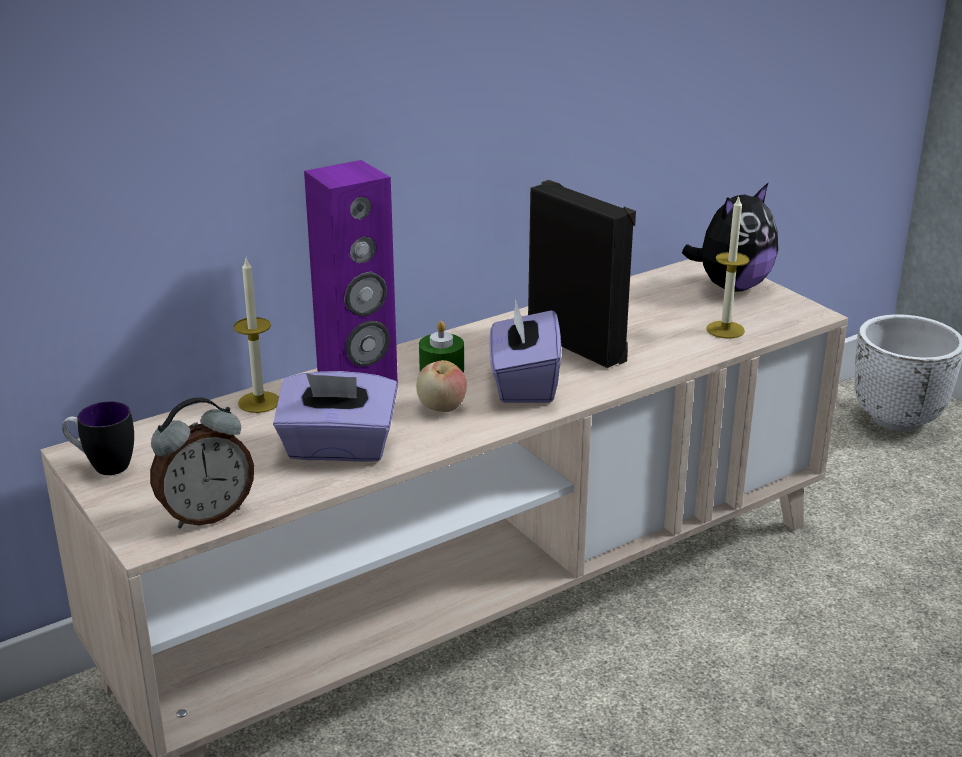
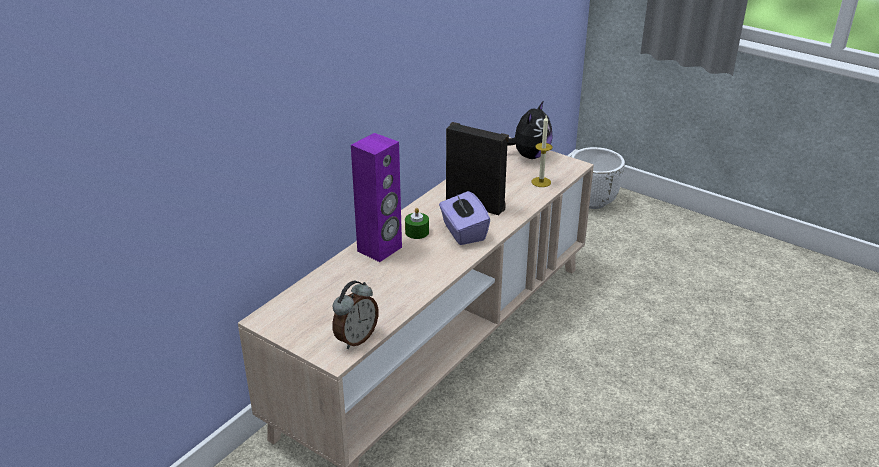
camera: 20 degrees left, 5 degrees up
mug [62,402,134,475] -> none
candle [234,259,279,413] -> none
purple tissue box [273,371,398,462] -> none
apple [416,360,467,412] -> none

